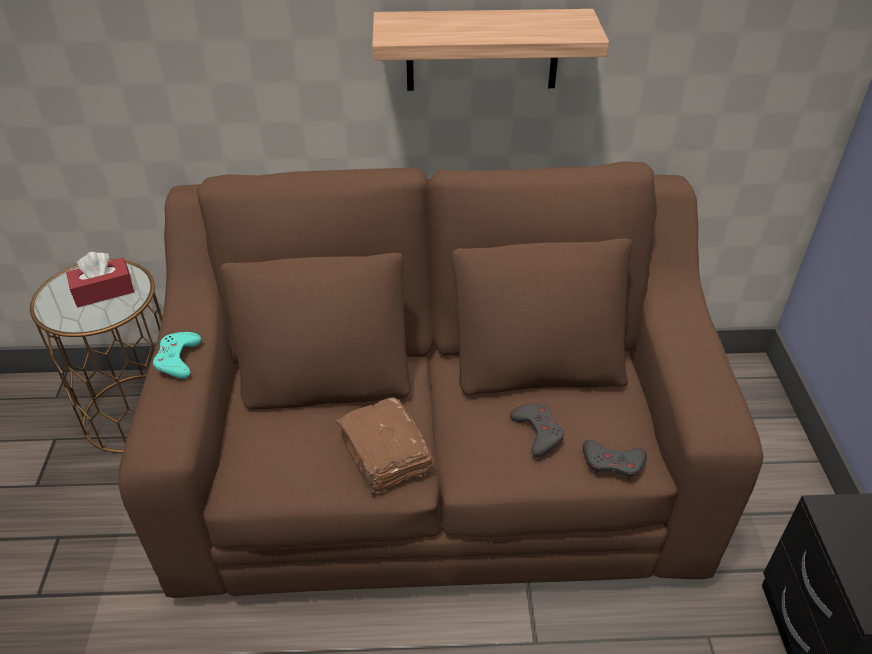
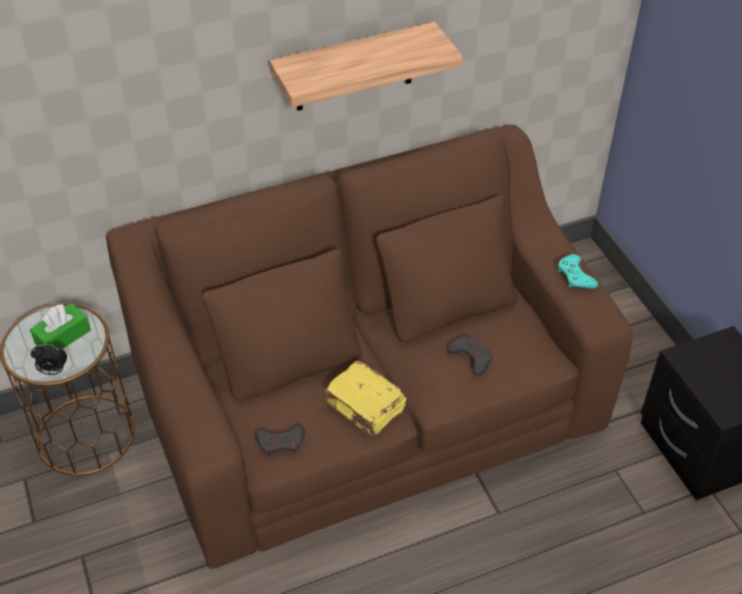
camera: 20 degrees left, 5 degrees up
red tissue box [66,252,134,307] -> green tissue box [30,303,91,349]
turquoise game controller [153,332,201,379] -> turquoise game controller moved to [558,254,598,289]
brown book [336,397,433,494] -> yellow book [323,361,406,437]
grey game controller [583,440,647,480] -> grey game controller moved to [255,425,305,456]
none -> alarm clock [31,344,67,375]

